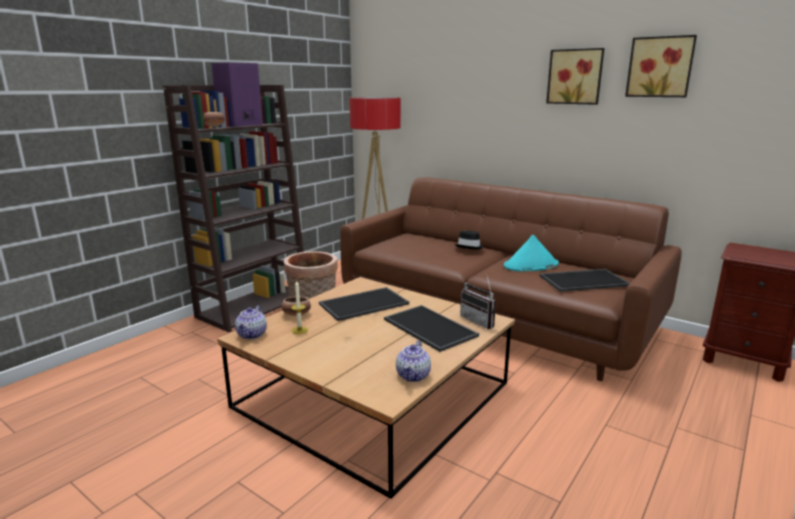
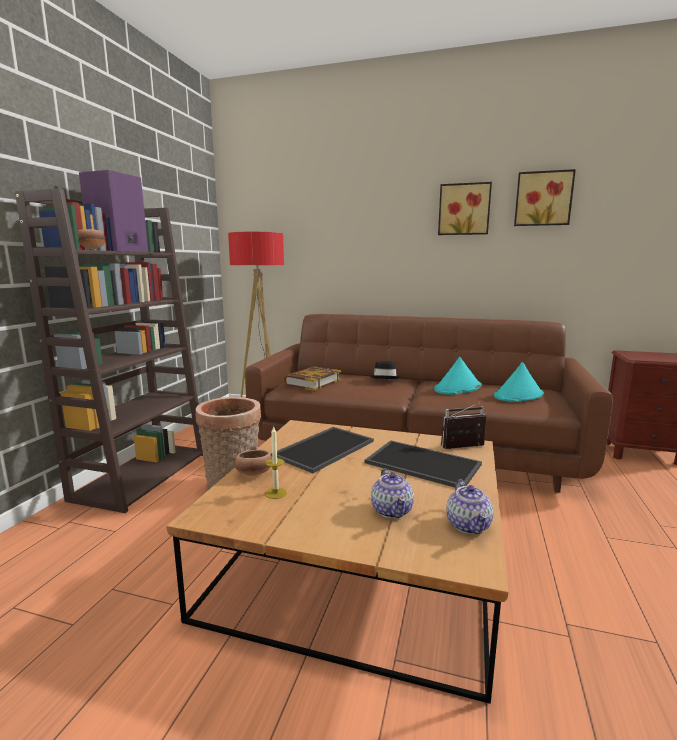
camera: 20 degrees left, 5 degrees down
teapot [235,305,267,339] -> teapot moved to [371,468,414,519]
radio [460,276,496,329] -> radio turned 135 degrees clockwise [441,403,487,449]
tray [539,269,630,292] -> turquoise hat [494,362,544,402]
none -> book [284,366,341,391]

